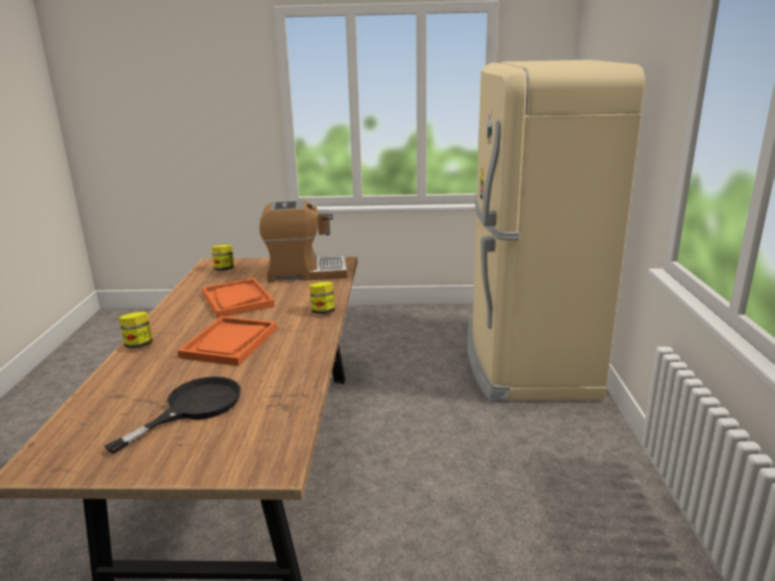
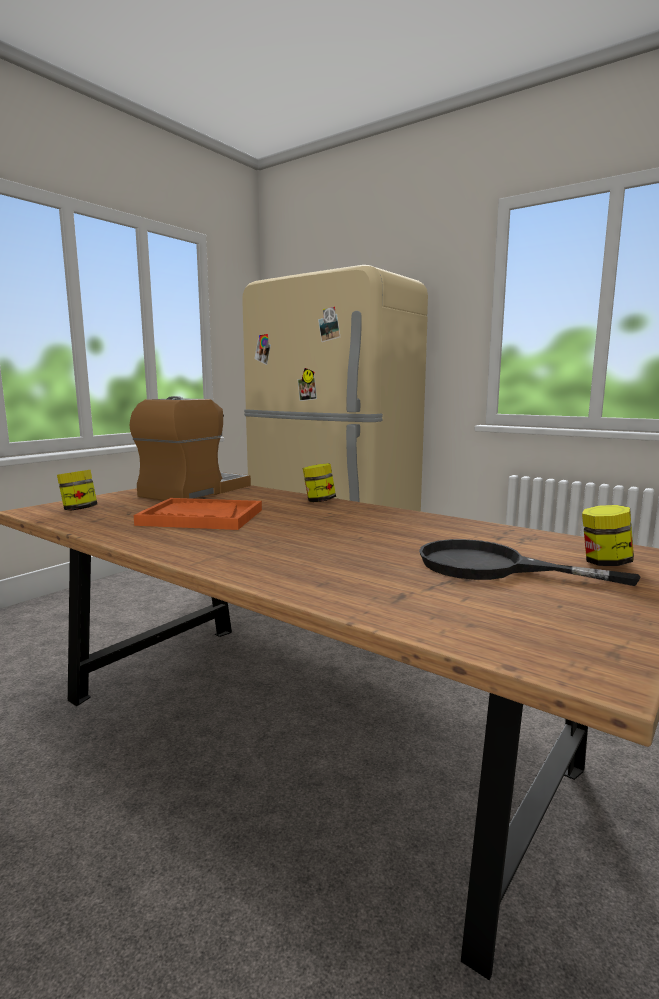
camera: 55 degrees left, 10 degrees down
black frying pan [104,376,241,454] -> black frying pan turned 45 degrees counterclockwise [419,539,641,586]
jar [119,312,153,348] -> jar moved to [582,505,634,566]
orange tray [177,316,277,366] -> none

